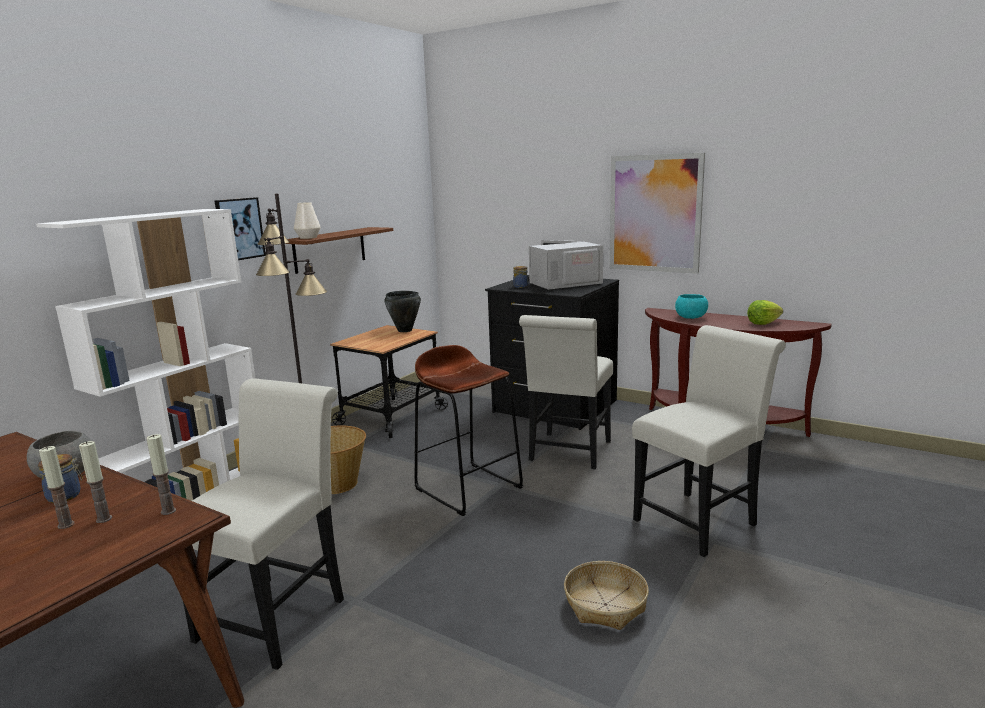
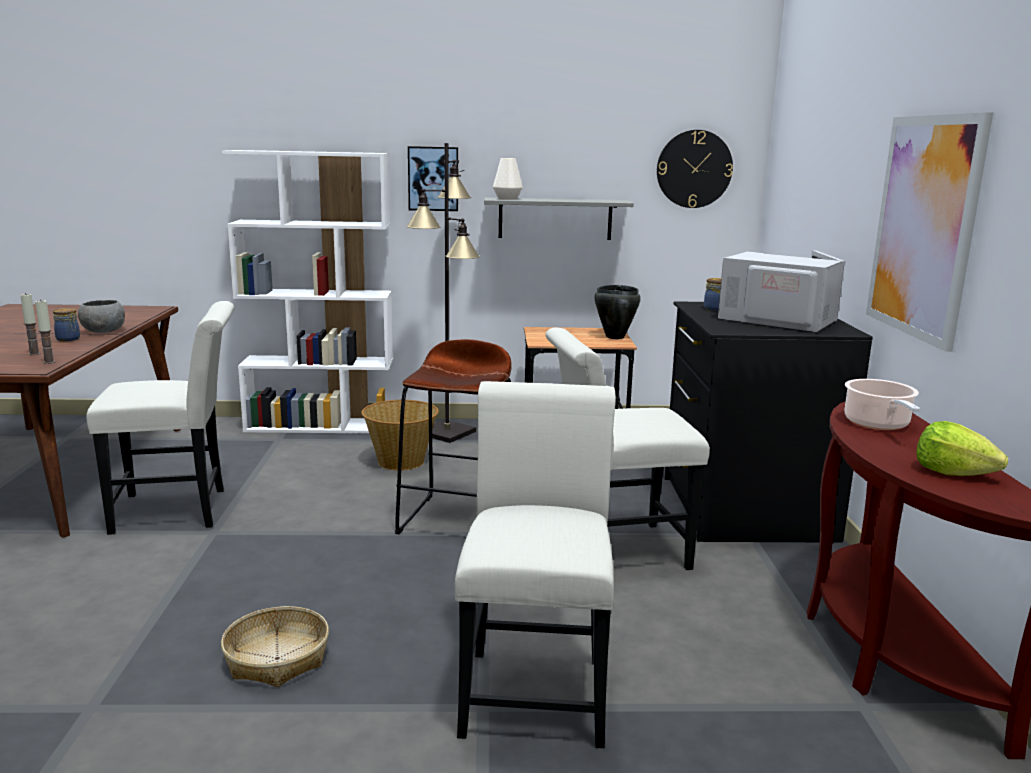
camera: 55 degrees right, 0 degrees up
candle [39,446,74,529] -> none
brown shelf [286,227,393,274] -> grey shelf [484,197,634,240]
white chair [632,325,786,557] -> white chair turned 105 degrees counterclockwise [455,381,616,748]
turquoise bowl [675,294,708,319] -> cooking pot [844,379,920,430]
none -> wall clock [657,130,733,208]

